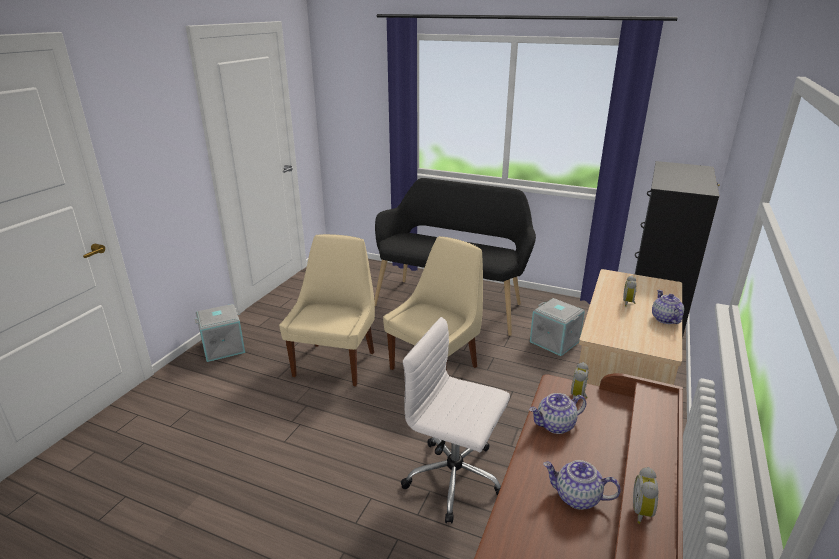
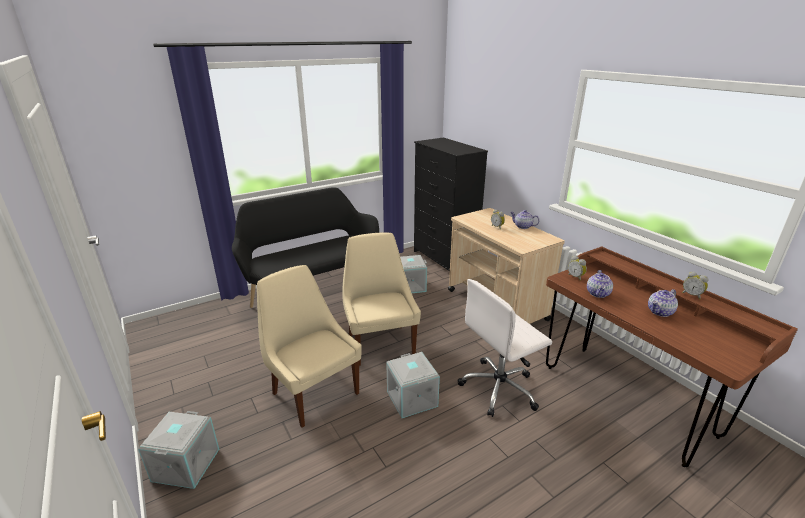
camera: 55 degrees left, 0 degrees up
none -> grey storage box [386,352,440,418]

